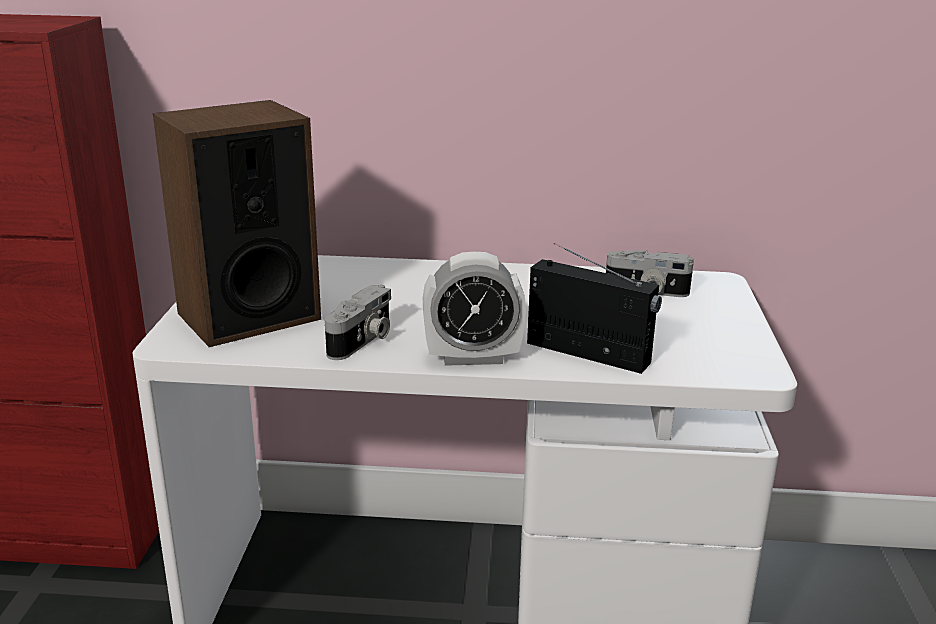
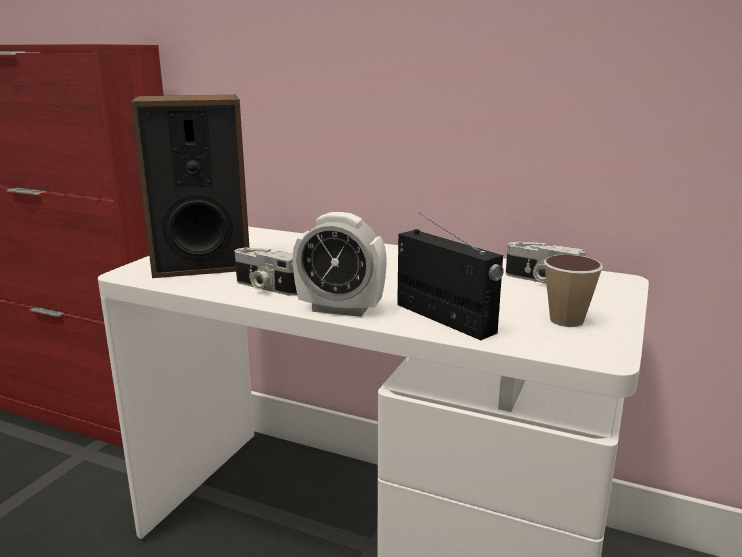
camera: 20 degrees right, 5 degrees down
camera [325,285,391,360] -> camera turned 75 degrees clockwise [235,247,297,296]
none -> cup [544,255,603,327]

